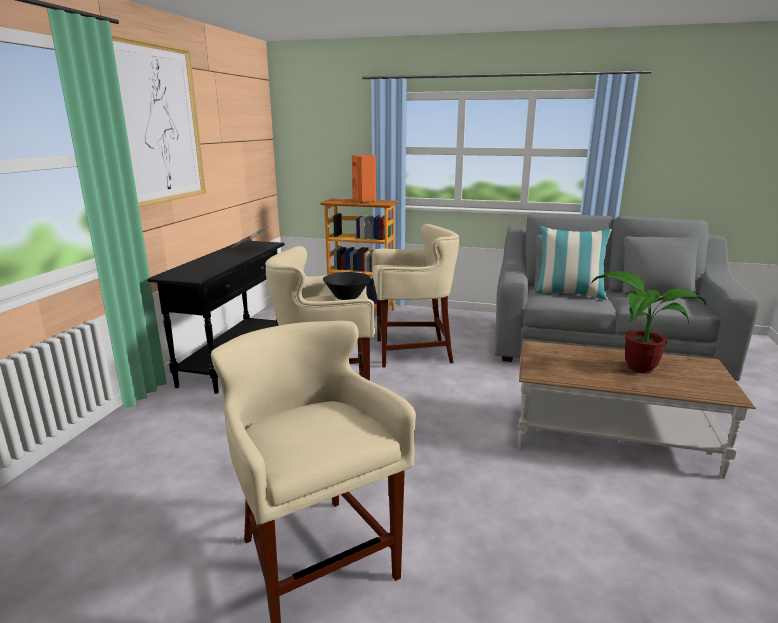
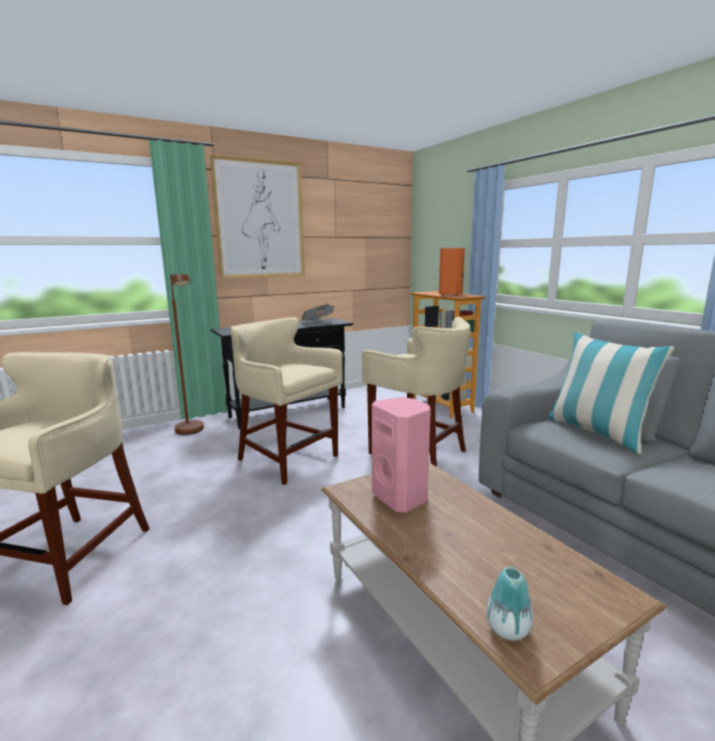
camera: 45 degrees right, 5 degrees down
black bowl [323,272,371,300] -> none
potted plant [591,271,706,374] -> none
none -> brown floor lamp [170,274,204,435]
none -> pink speaker [372,397,431,513]
none -> vase [486,567,533,641]

